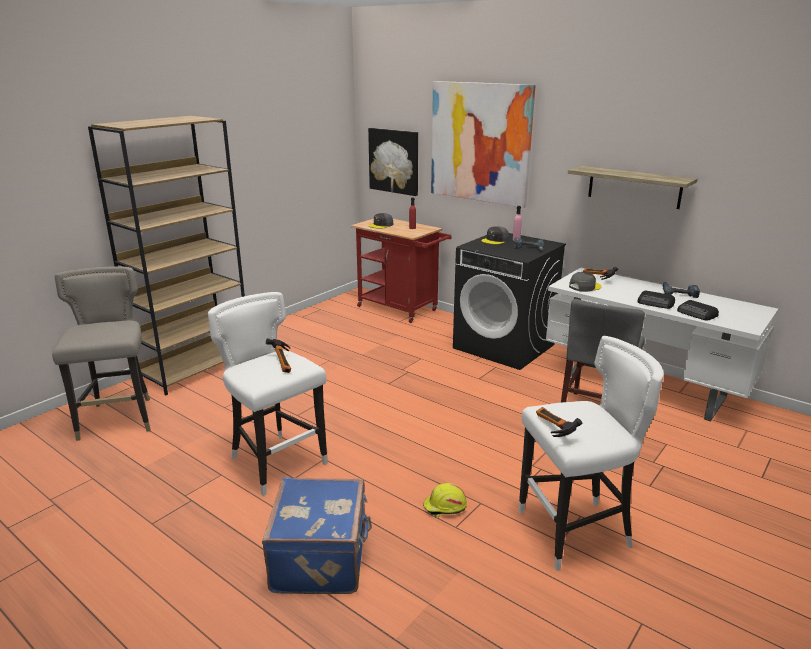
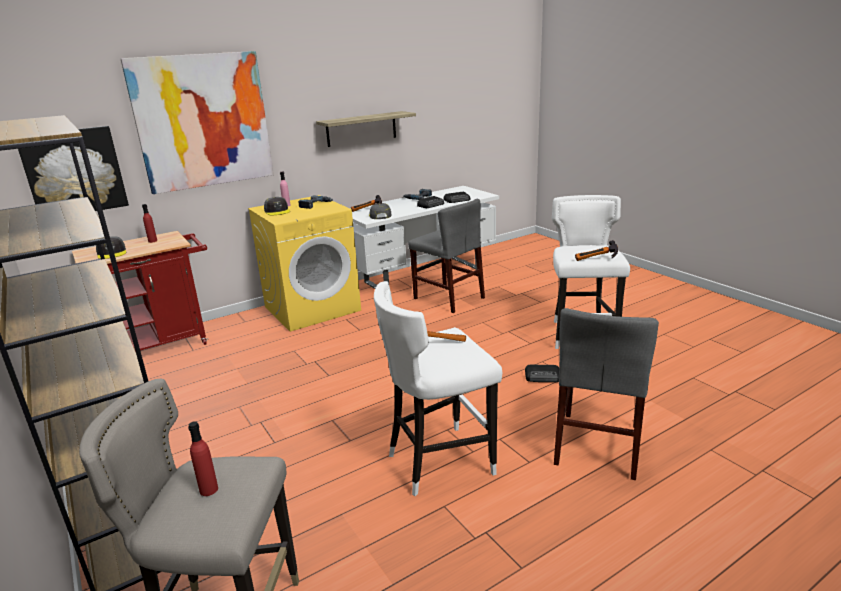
camera: 70 degrees left, 0 degrees up
blue suitcase [262,477,372,594] -> grey chair [554,308,659,480]
yellow hard hat [423,483,467,518] -> radio [525,365,559,382]
black washing machine [453,233,566,370] -> yellow washing machine [248,195,361,332]
none -> red bottle [188,421,218,496]

